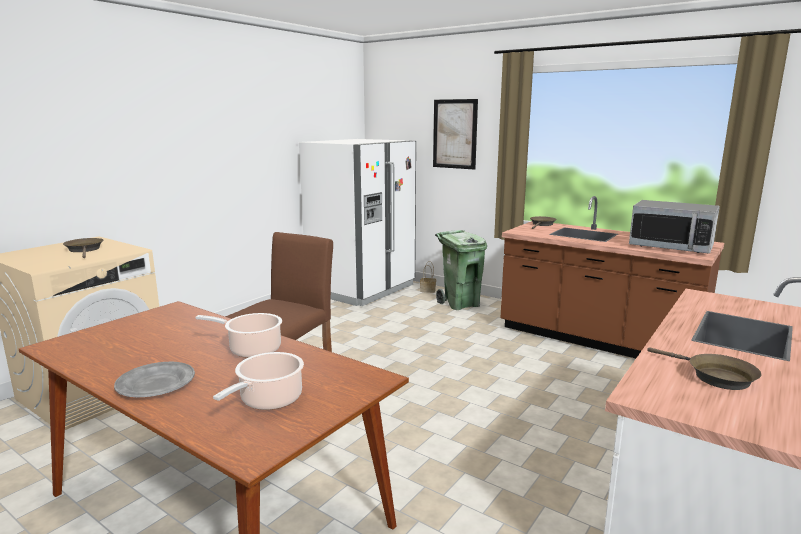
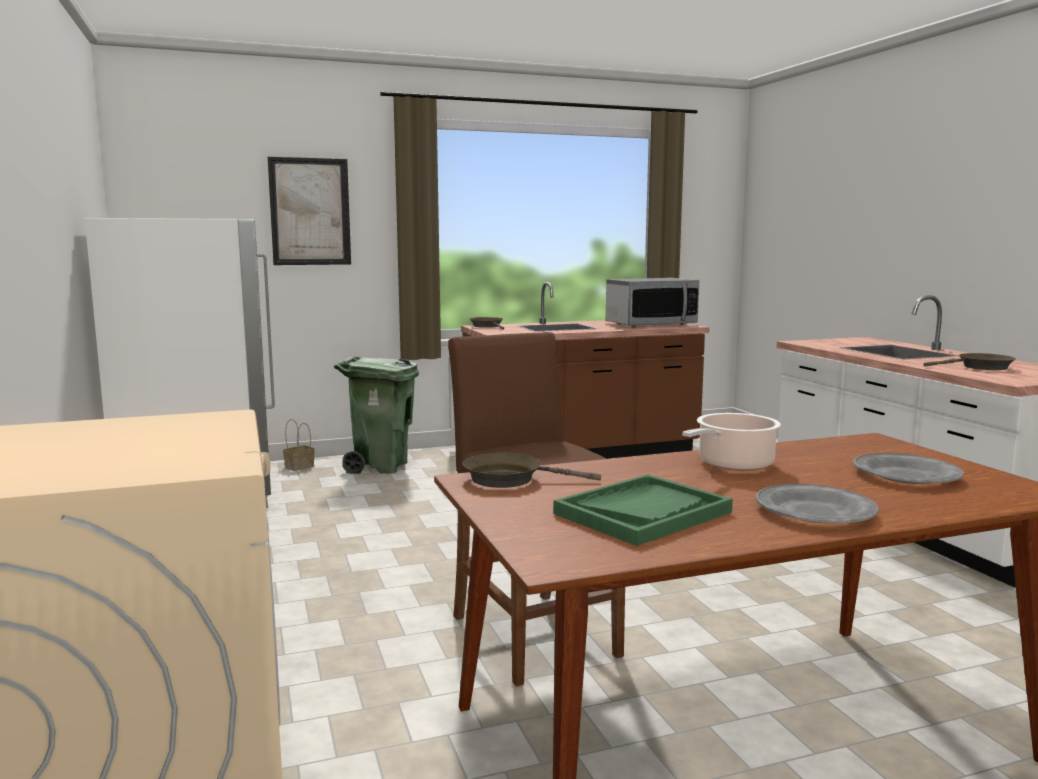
camera: 55 degrees left, 5 degrees down
brown frying pan [63,238,103,258] -> brown frying pan moved to [463,453,601,488]
cooking pot [213,352,304,410] -> grey plate [853,453,964,484]
none -> green tray [553,474,733,546]

